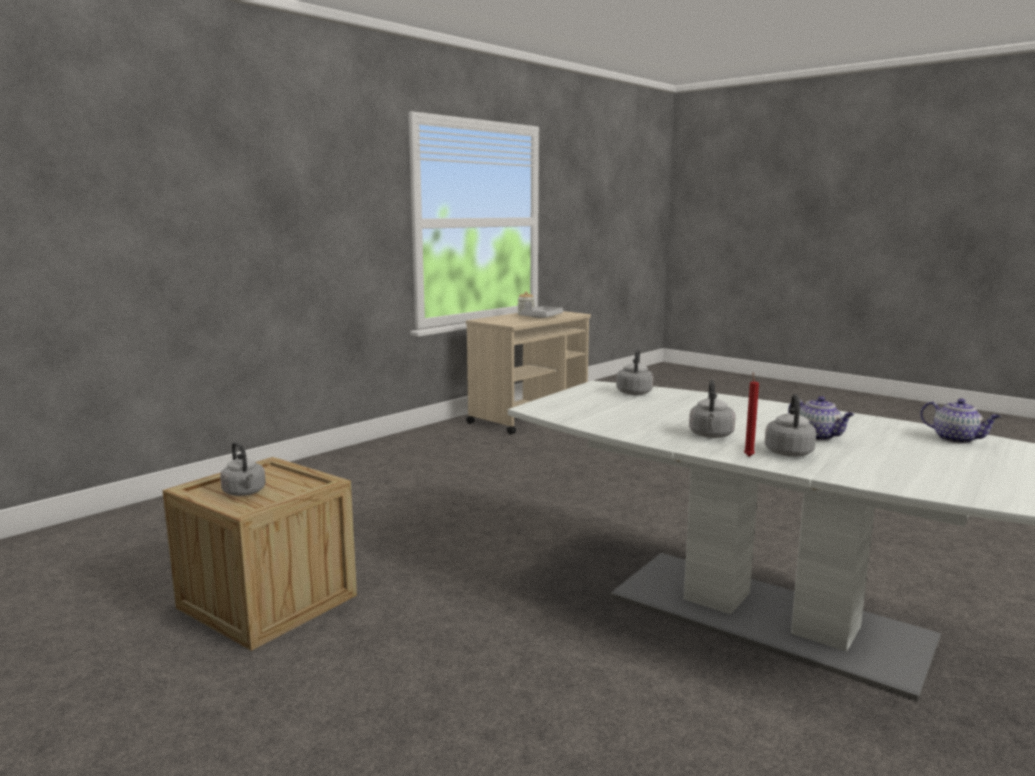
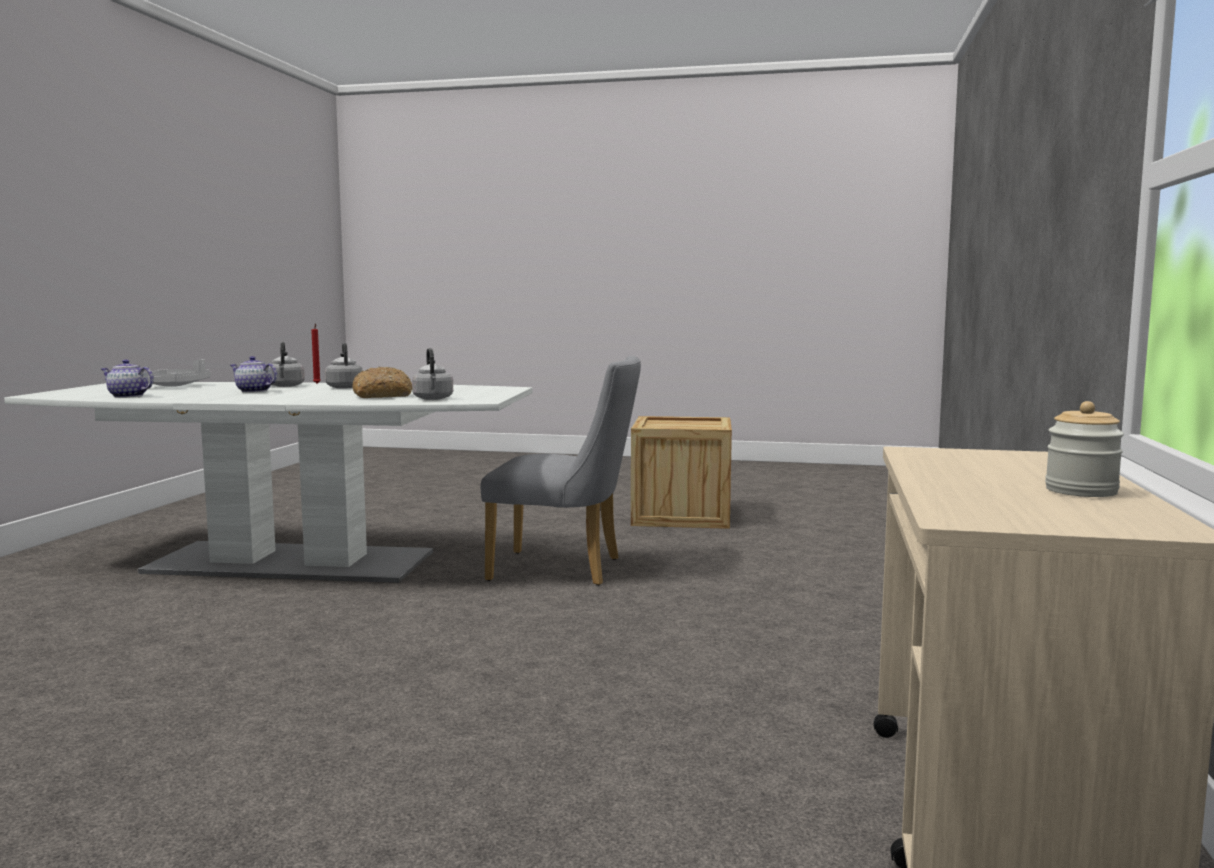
camera: 150 degrees right, 5 degrees down
grey kettle [220,442,266,496] -> none
grey tray [521,301,563,318] -> grey tray moved to [146,359,211,387]
none -> bread [352,367,412,398]
none -> grey chair [481,356,641,586]

